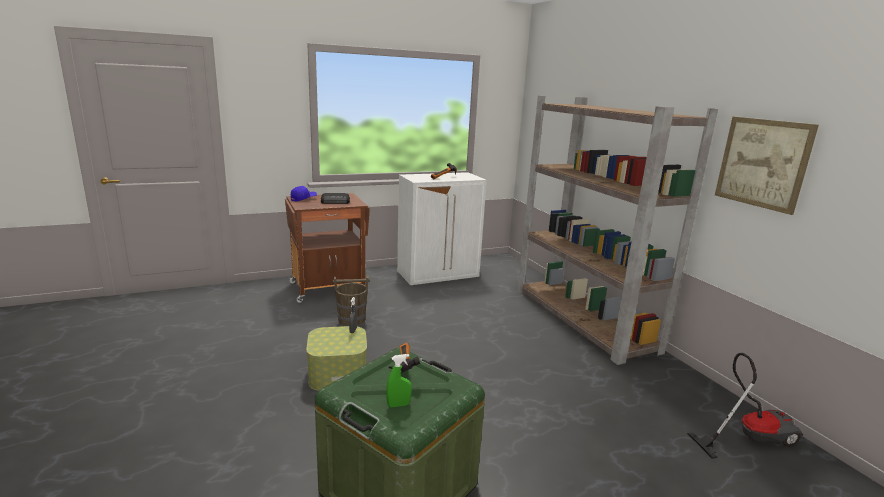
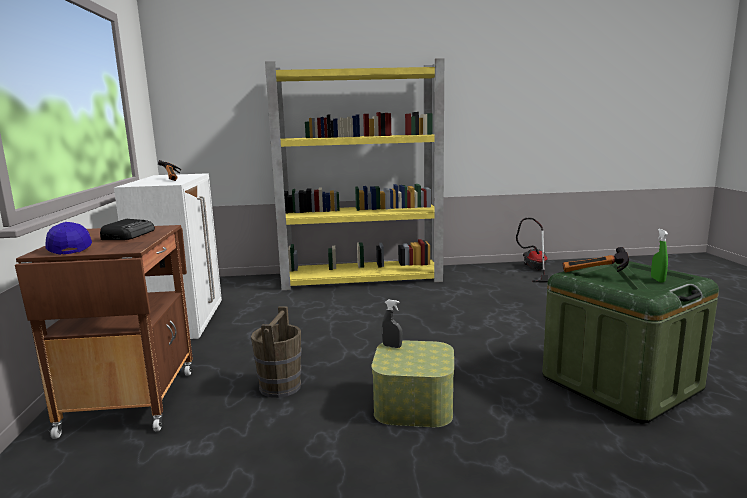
camera: 70 degrees left, 5 degrees down
brown bookcase [517,96,718,365] -> yellow bookcase [265,58,444,290]
picture [715,117,819,215] -> none

